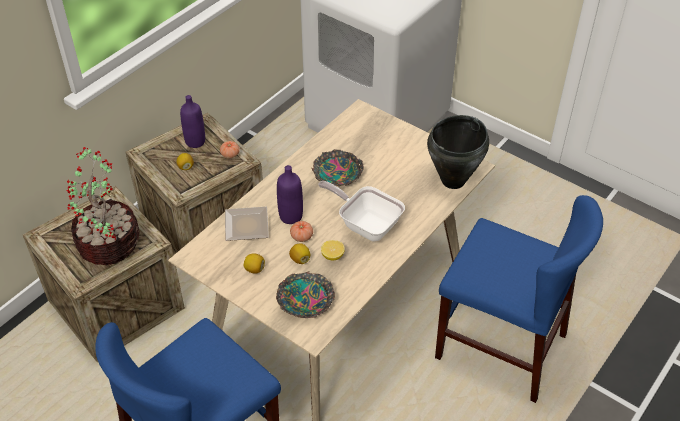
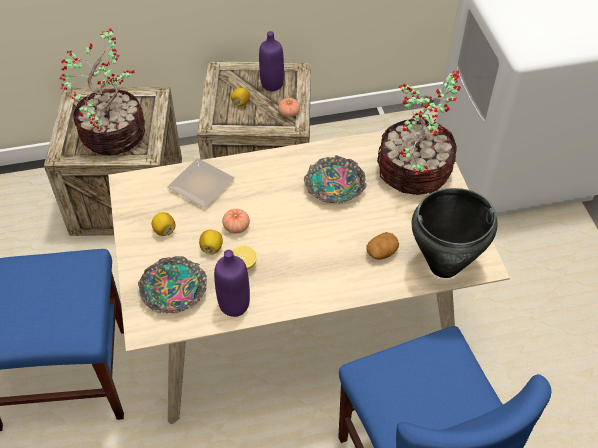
camera: 40 degrees right, 5 degrees up
purple bottle [277,165,303,224] -> purple bottle moved to [214,250,250,317]
frying pan [318,181,405,241] -> none
none -> potato [366,232,399,260]
none -> potted plant [377,70,461,195]

